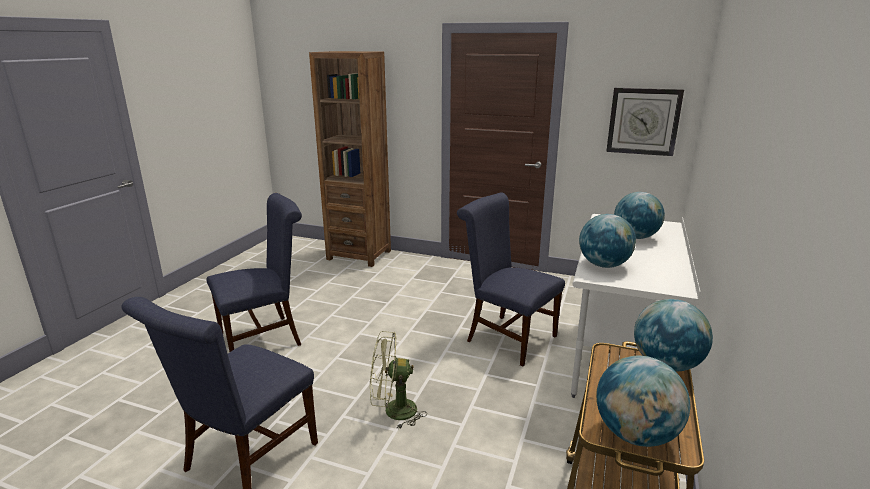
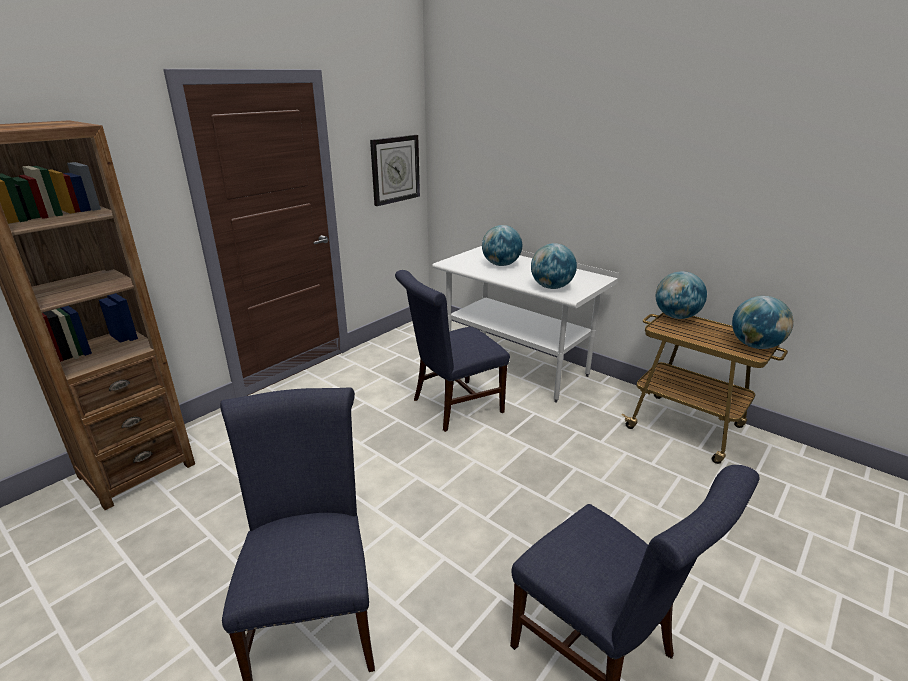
camera: 70 degrees left, 5 degrees up
green fan [370,331,427,430] -> none

